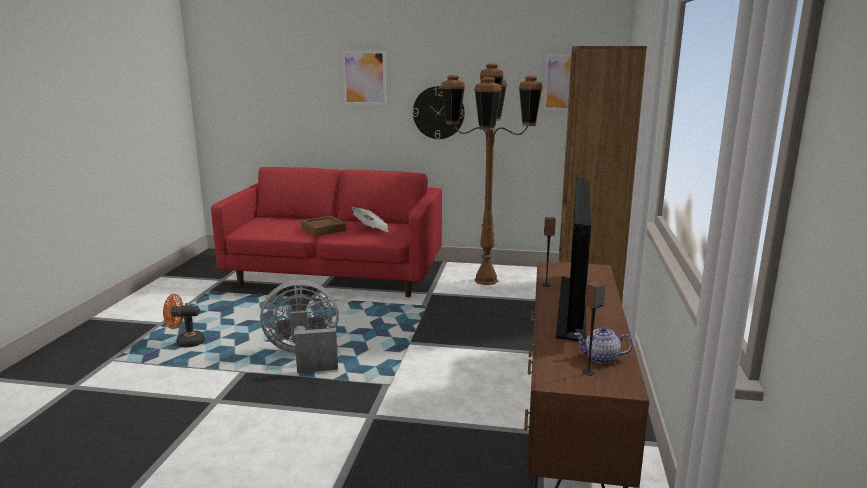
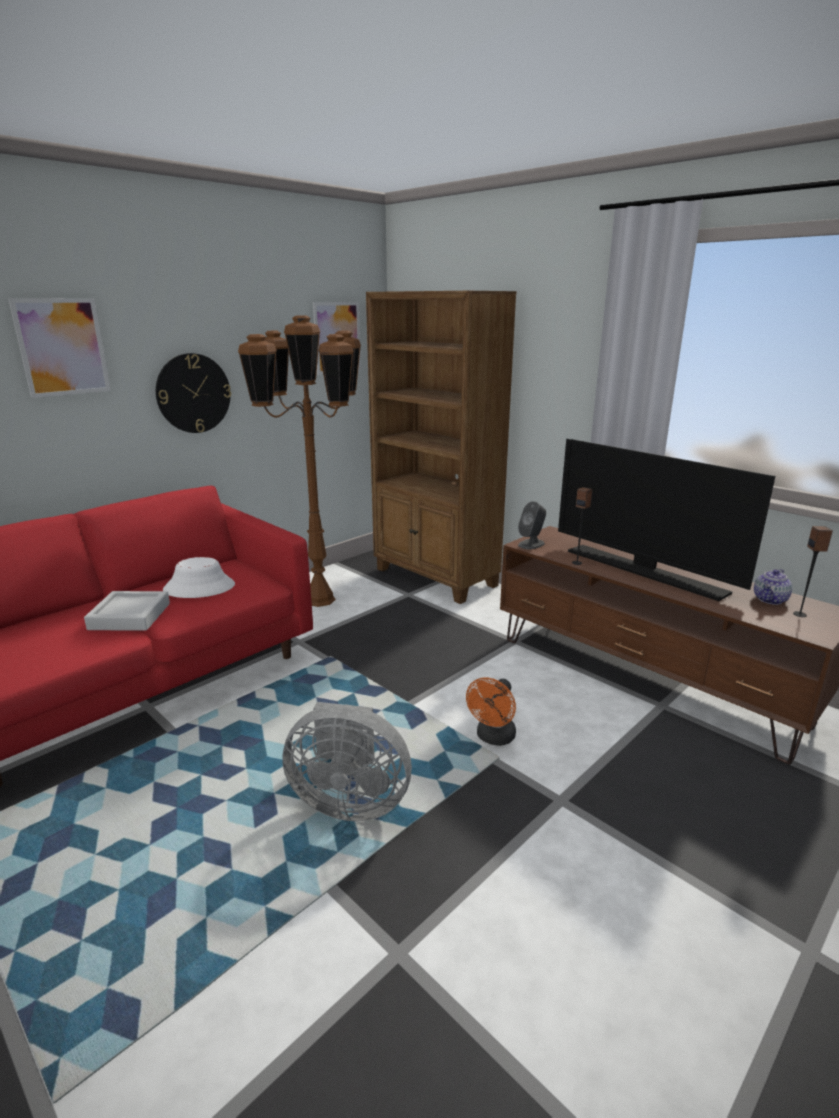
camera: 55 degrees left, 5 degrees up
orange fan [163,294,205,347] -> orange fan moved to [466,677,516,746]
grey fan [260,280,339,373] -> grey fan turned 105 degrees counterclockwise [282,702,412,821]
brown tray [301,216,346,236] -> grey tray [84,591,170,631]
newspaper [352,207,389,232] -> white hat [163,557,235,598]
none -> grey speaker [518,501,546,549]

